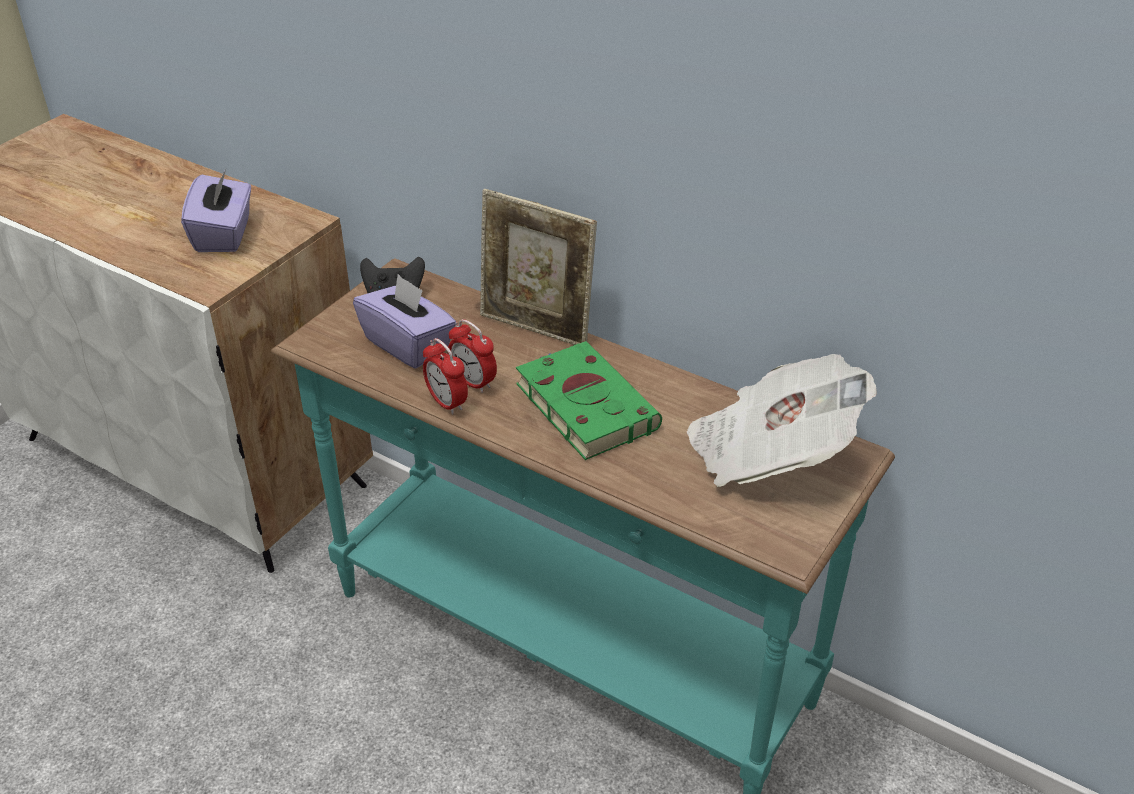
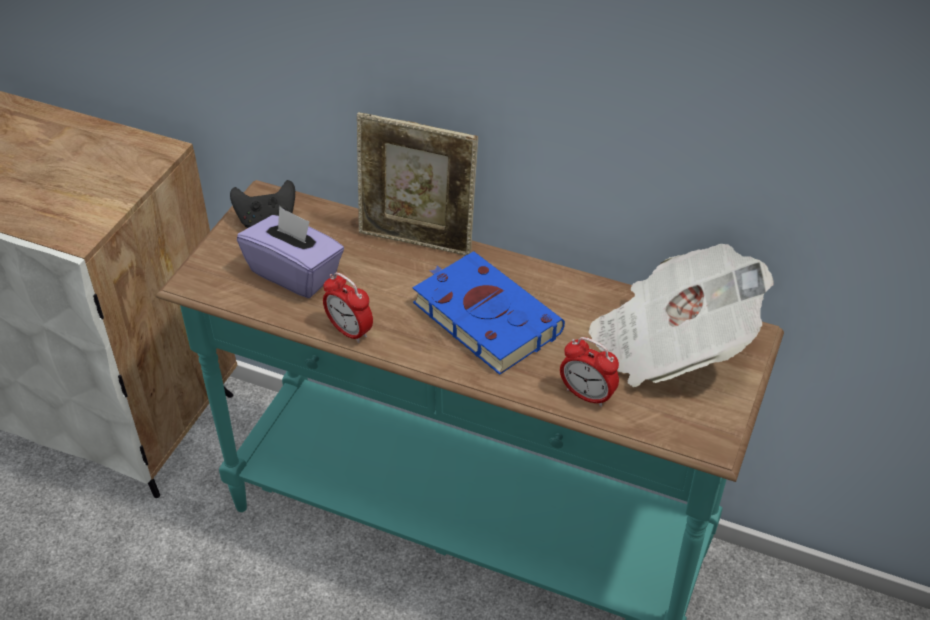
camera: 10 degrees left, 5 degrees up
purple tissue box [181,169,251,252] -> none
alarm clock [448,319,497,393] -> alarm clock moved to [560,337,619,407]
green book [516,341,662,460] -> blue book [413,251,565,375]

